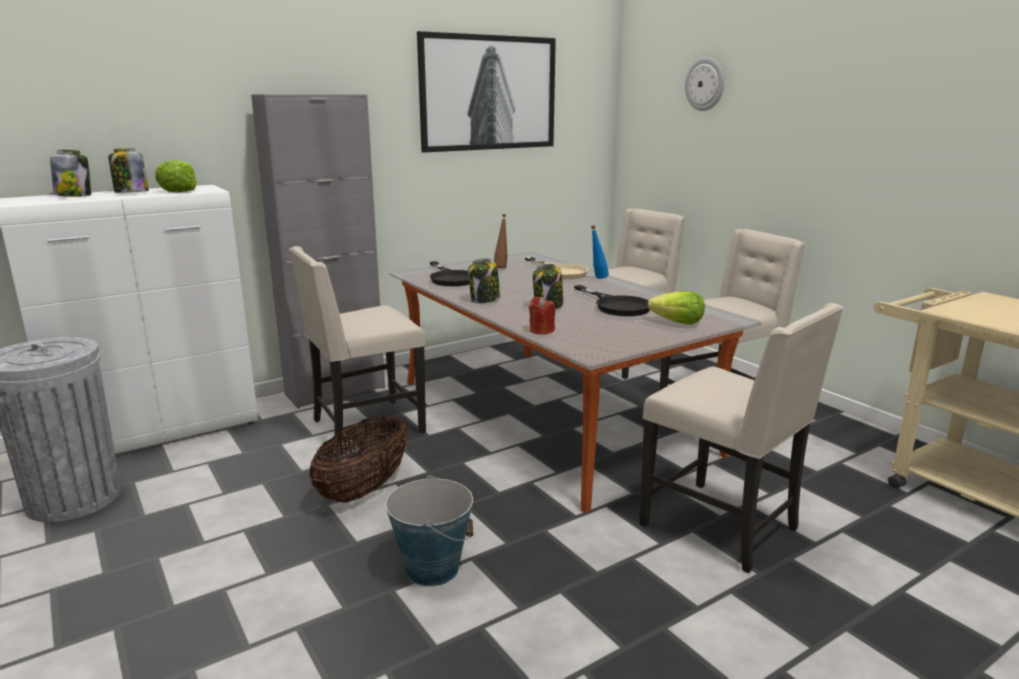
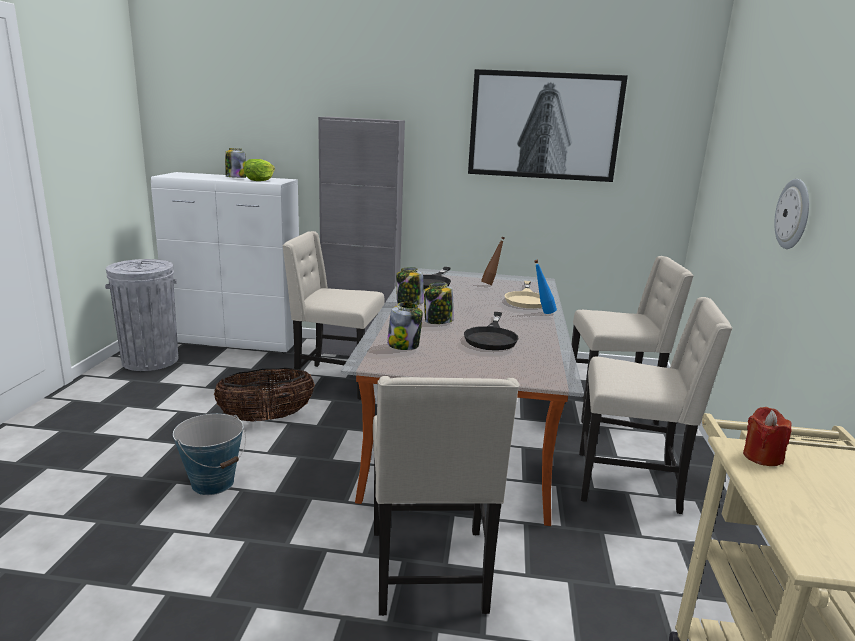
camera: 40 degrees right, 0 degrees up
jar [50,150,91,197] -> jar moved to [387,302,423,350]
red candle [529,297,555,334] -> red candle moved to [743,407,792,466]
lettuce [648,291,705,325] -> none
wall clock [685,57,724,111] -> wall clock moved to [774,179,809,249]

